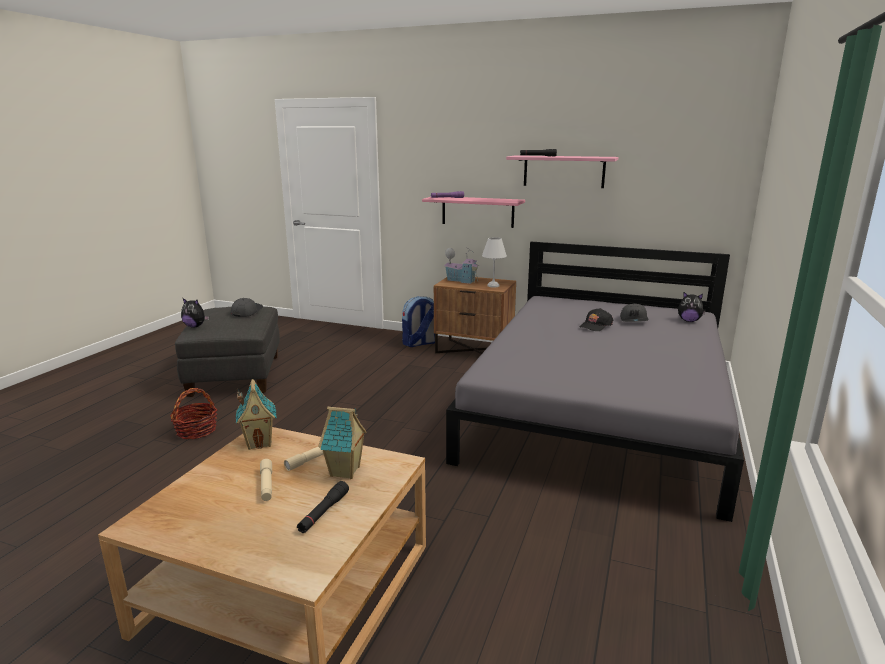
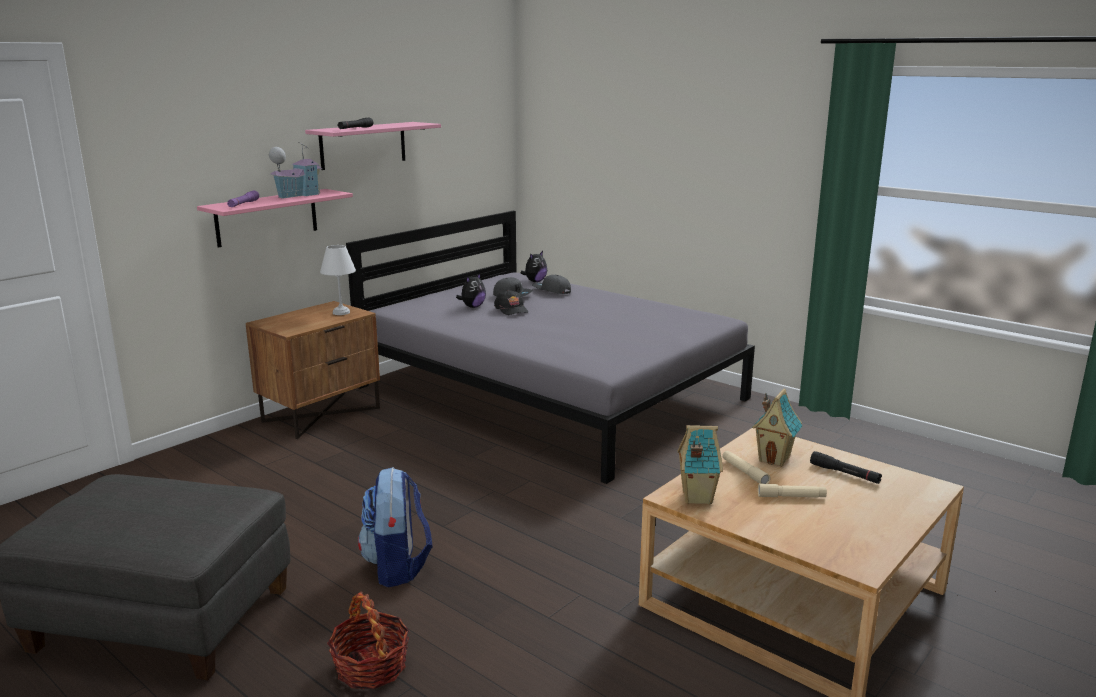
camera: 70 degrees left, 0 degrees up
plush toy [181,298,209,328] -> plush toy moved to [456,272,486,308]
grey cap [231,298,263,317] -> grey cap moved to [532,275,571,294]
backpack [402,296,435,347] -> backpack moved to [358,467,433,587]
toy house [444,247,480,284] -> toy house moved to [269,142,322,199]

